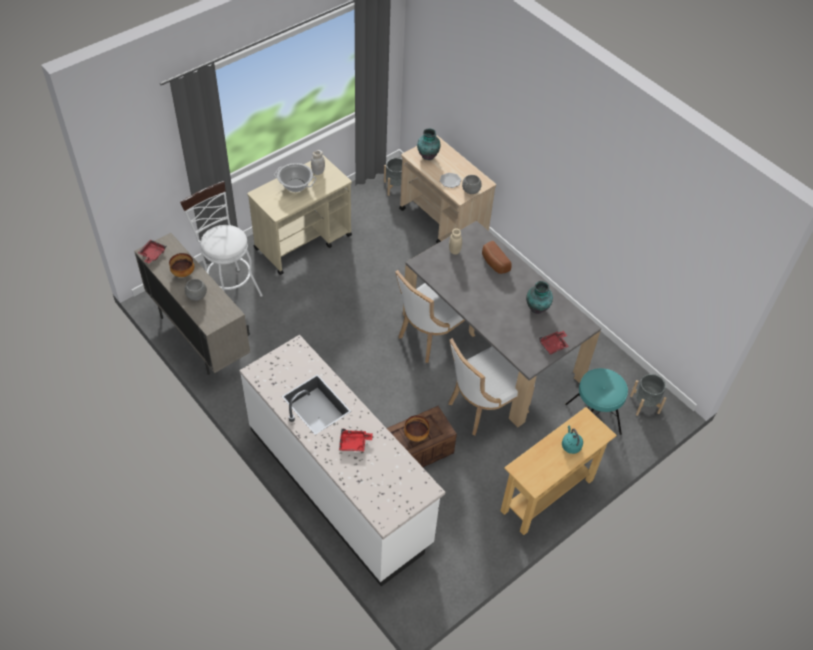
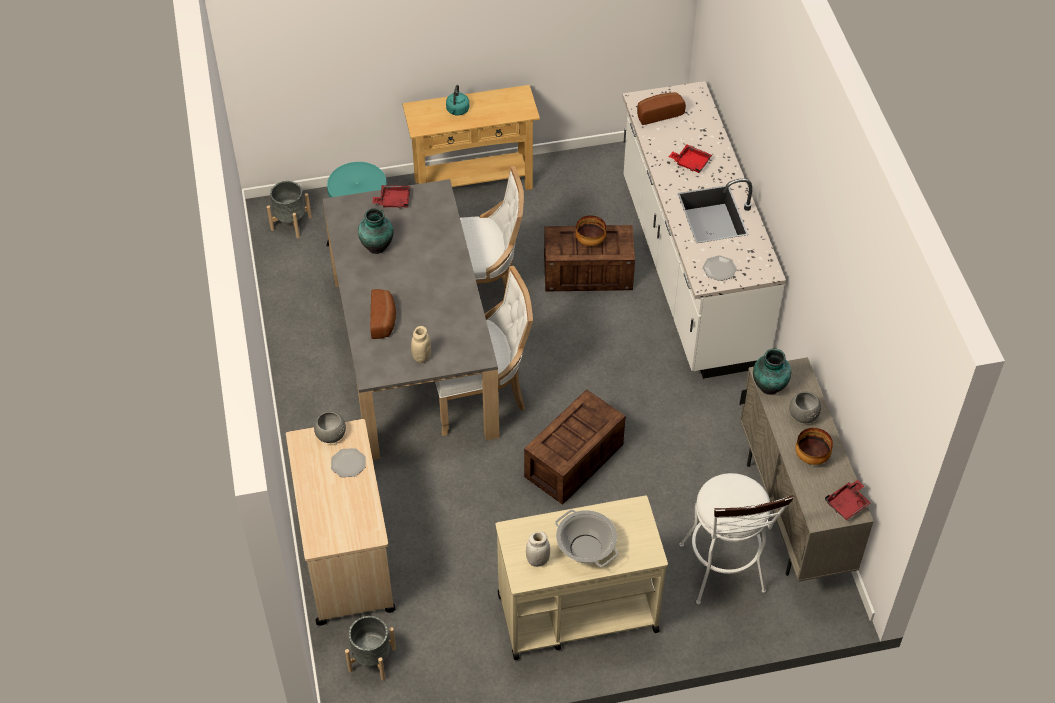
camera: 150 degrees left, 0 degrees up
vase [417,128,440,160] -> vase moved to [753,349,791,395]
none -> crate [524,389,626,505]
none -> bread [637,92,686,125]
none -> plate [703,255,737,281]

